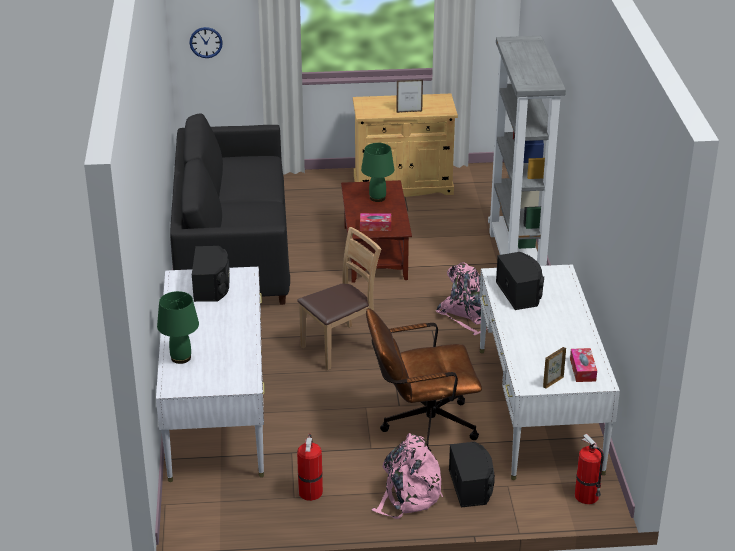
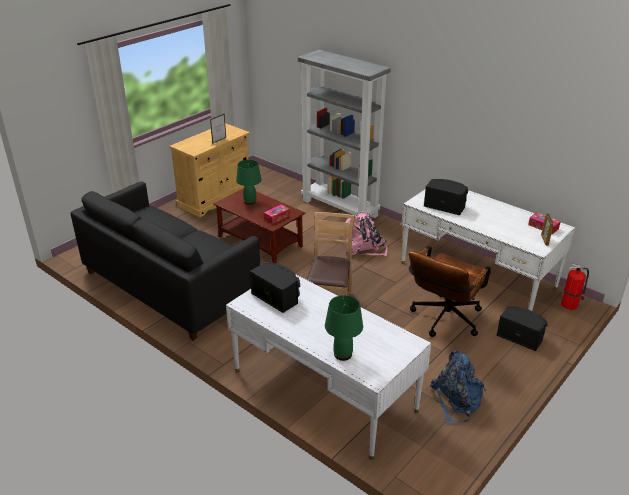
camera: 45 degrees left, 0 degrees up
wall clock [189,27,223,58] -> none
fire extinguisher [297,433,323,501] -> blue backpack [430,351,486,422]
pink backpack [372,433,443,519] -> none

